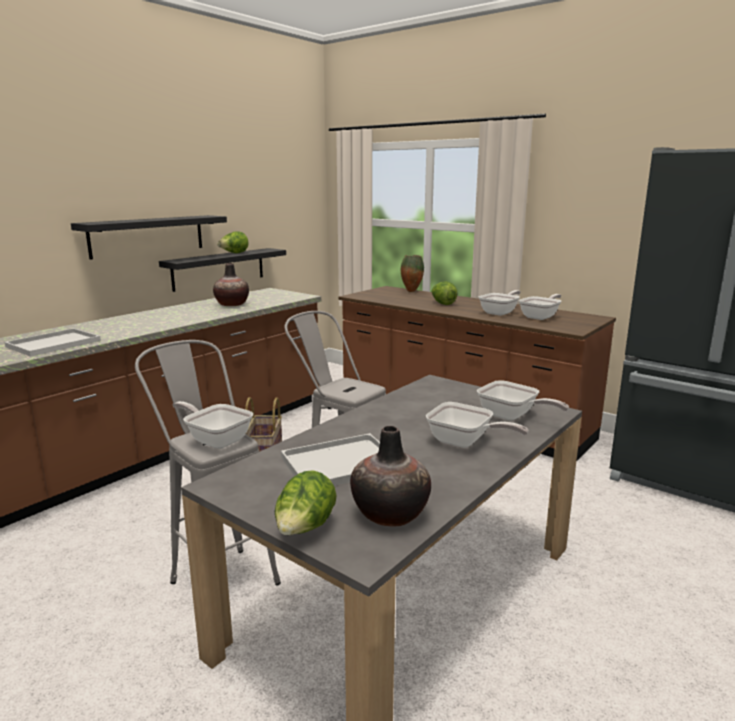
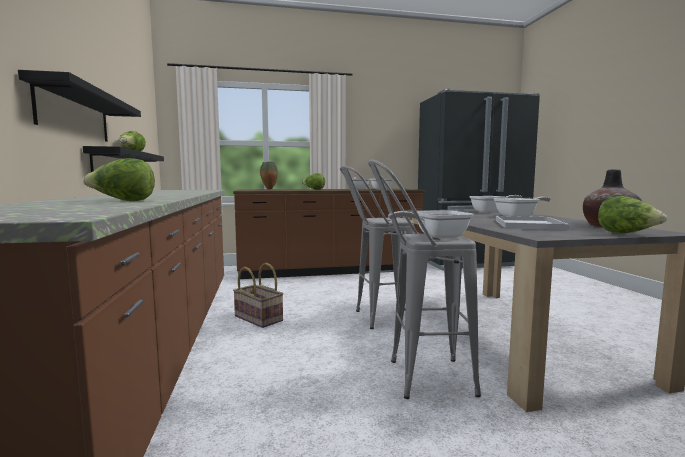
camera: 50 degrees left, 10 degrees down
white tray [5,328,101,357] -> lettuce [83,158,155,201]
vase [213,263,249,306] -> none

